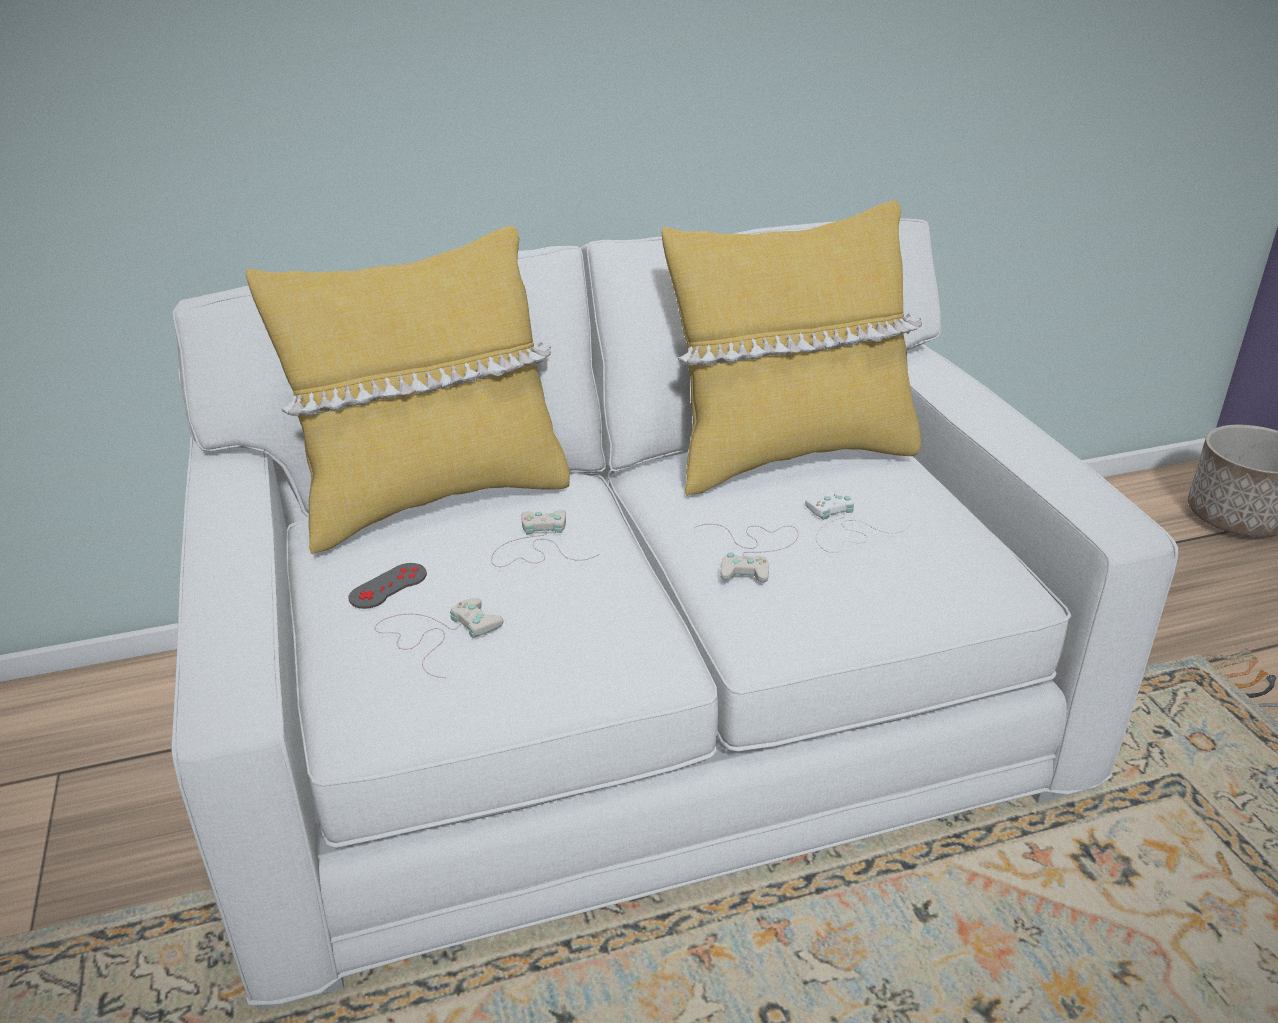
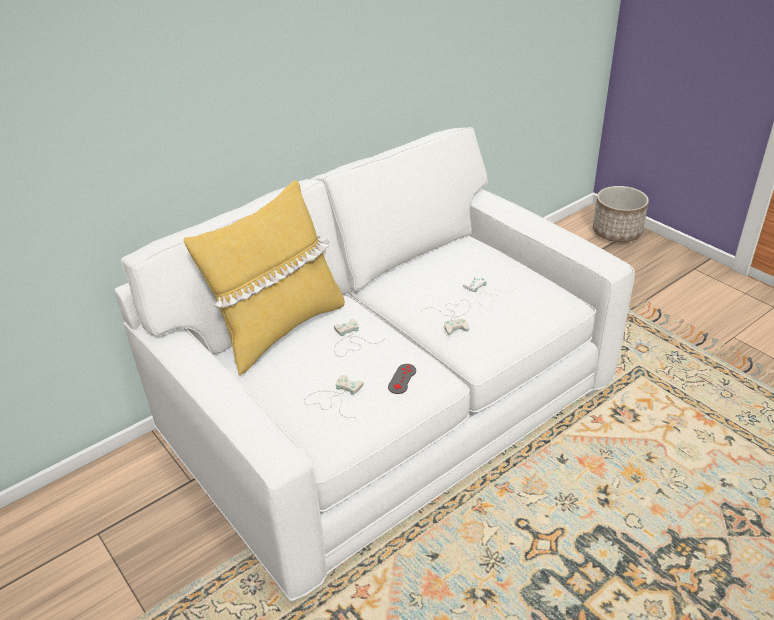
camera: 20 degrees left, 5 degrees up
grey game controller [349,563,427,609] -> grey game controller moved to [388,364,416,394]
yellow pillow [661,201,922,496] -> none

